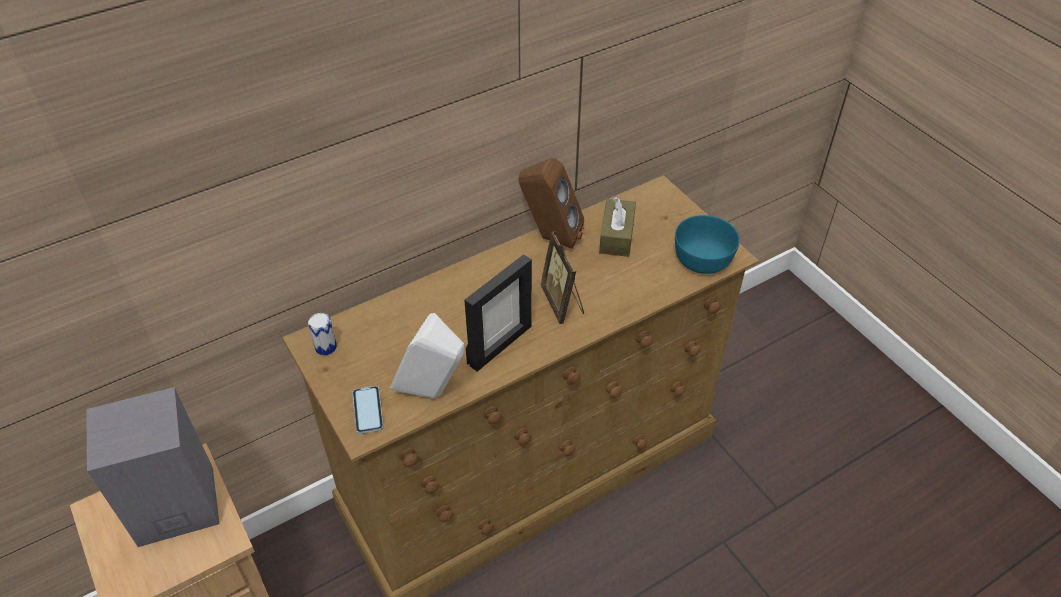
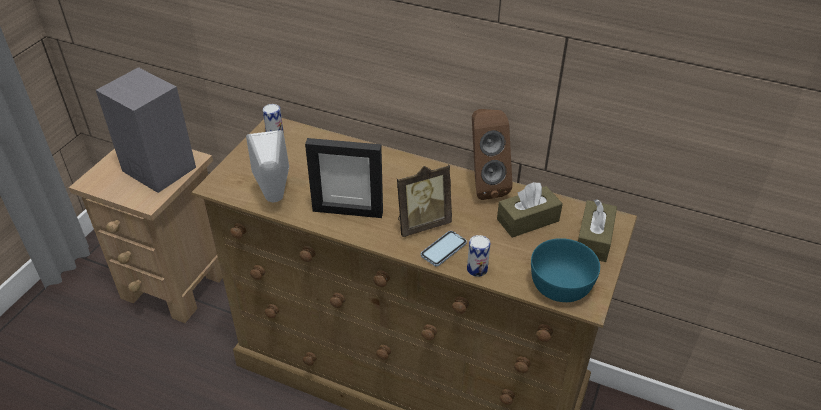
camera: 55 degrees right, 5 degrees down
phone [352,386,384,434] -> phone moved to [421,231,467,266]
picture frame [541,231,584,324] -> picture frame turned 150 degrees counterclockwise [397,164,452,237]
none -> can [467,235,491,277]
none -> brown tissue box [578,199,617,262]

